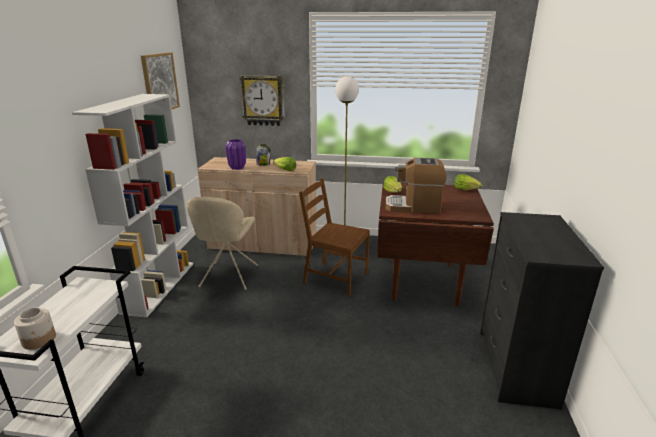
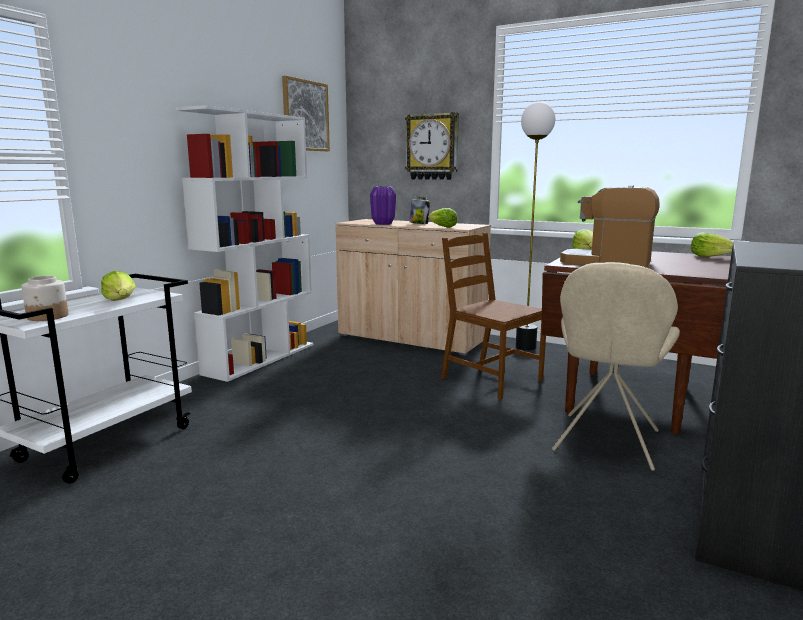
camera: 20 degrees right, 10 degrees down
beige chair [187,197,258,290] -> beige chair moved to [552,262,680,471]
none -> lettuce [101,271,136,301]

